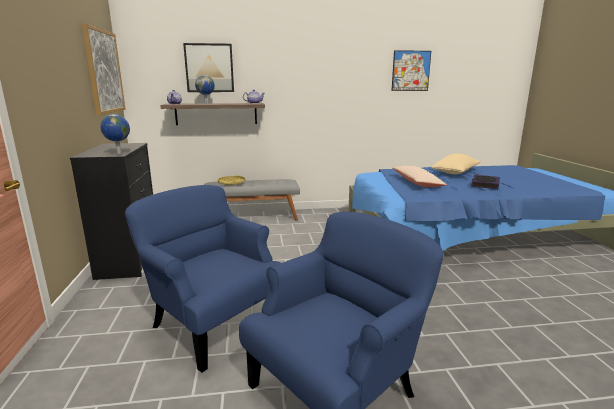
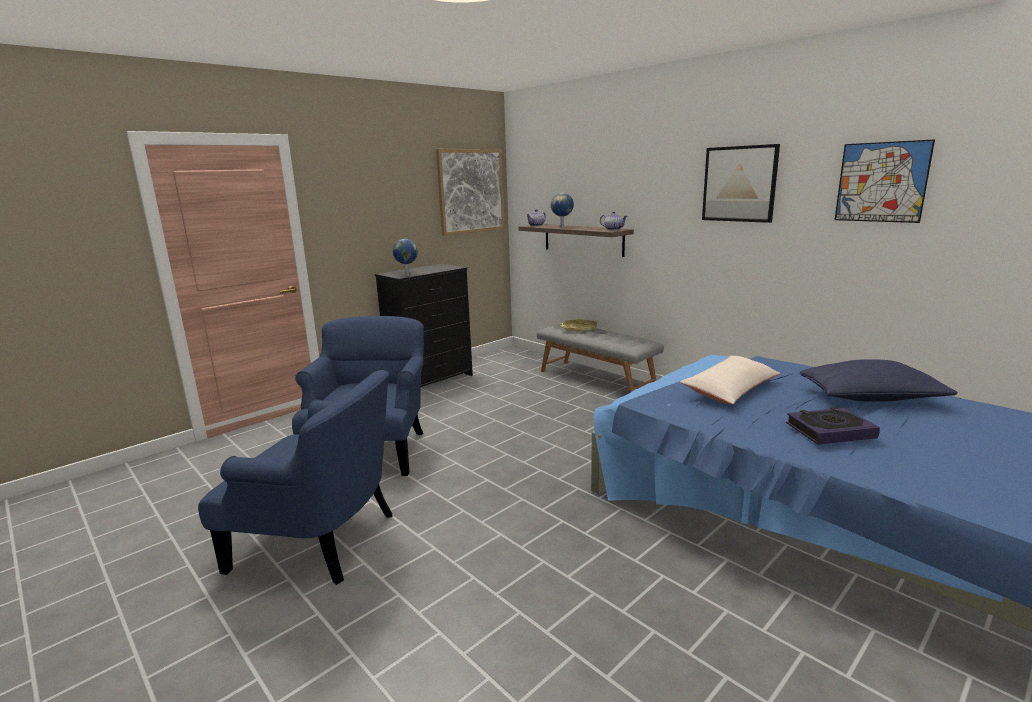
camera: 55 degrees right, 0 degrees up
picture [183,43,234,92] -> picture moved to [702,144,780,223]
beige pillow [431,154,481,174] -> blue pillow [800,359,958,402]

